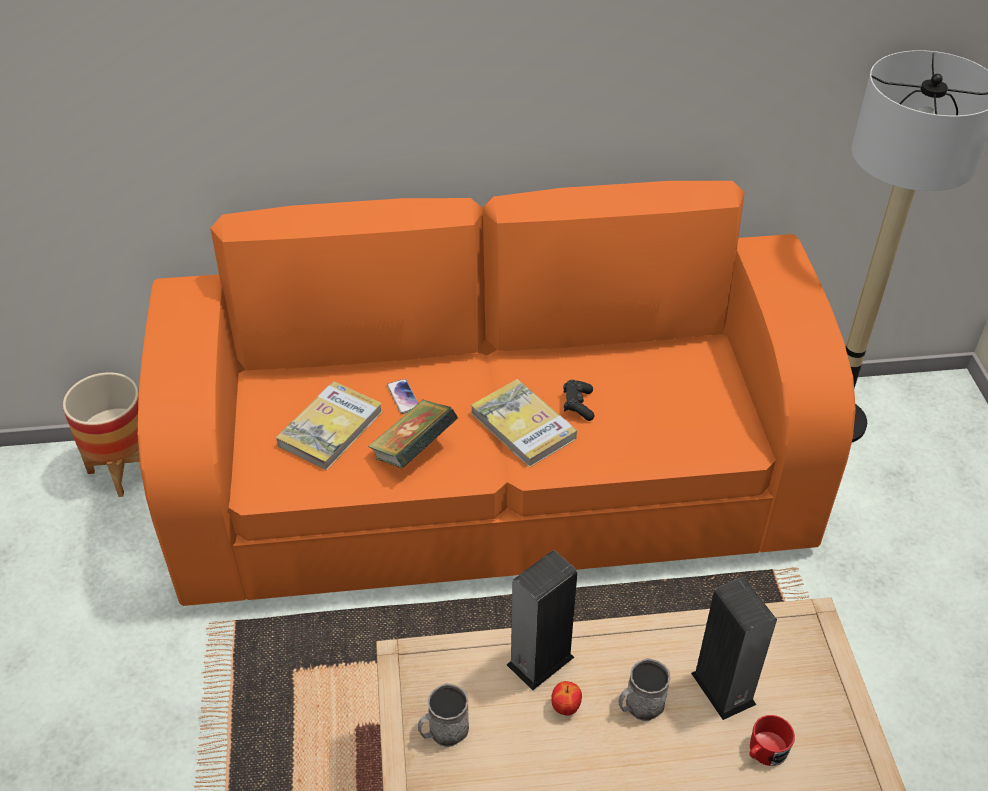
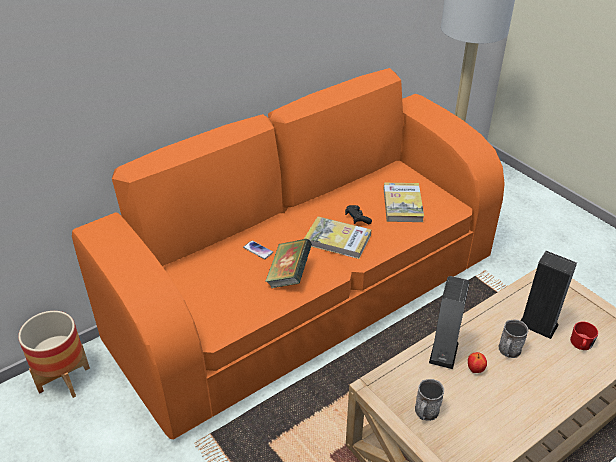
camera: 30 degrees left, 5 degrees down
book [276,381,383,471] -> book moved to [384,183,424,222]

